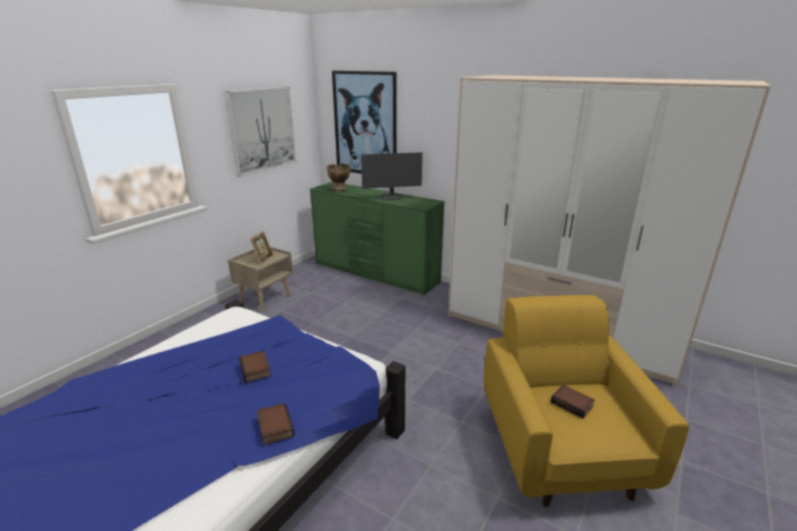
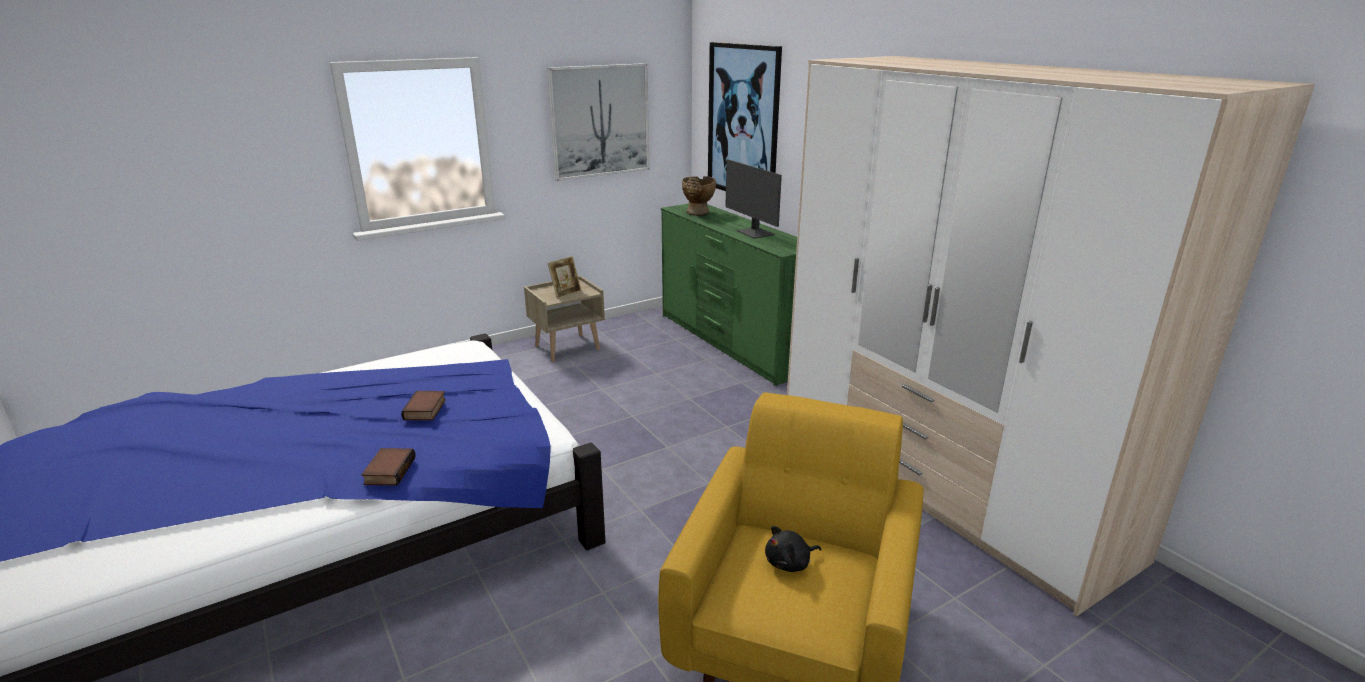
camera: 25 degrees right, 0 degrees up
monitor [361,152,422,201] -> monitor turned 45 degrees clockwise [725,159,782,239]
book [551,385,595,419] -> black plush toy [765,526,821,572]

